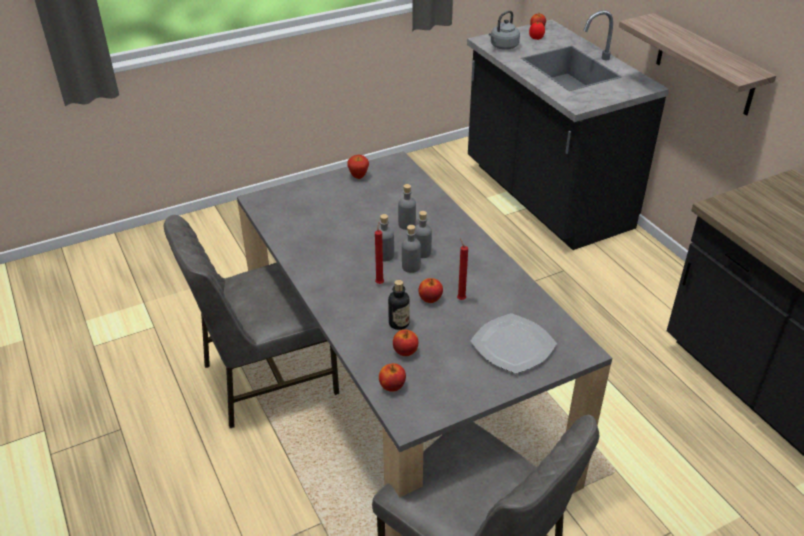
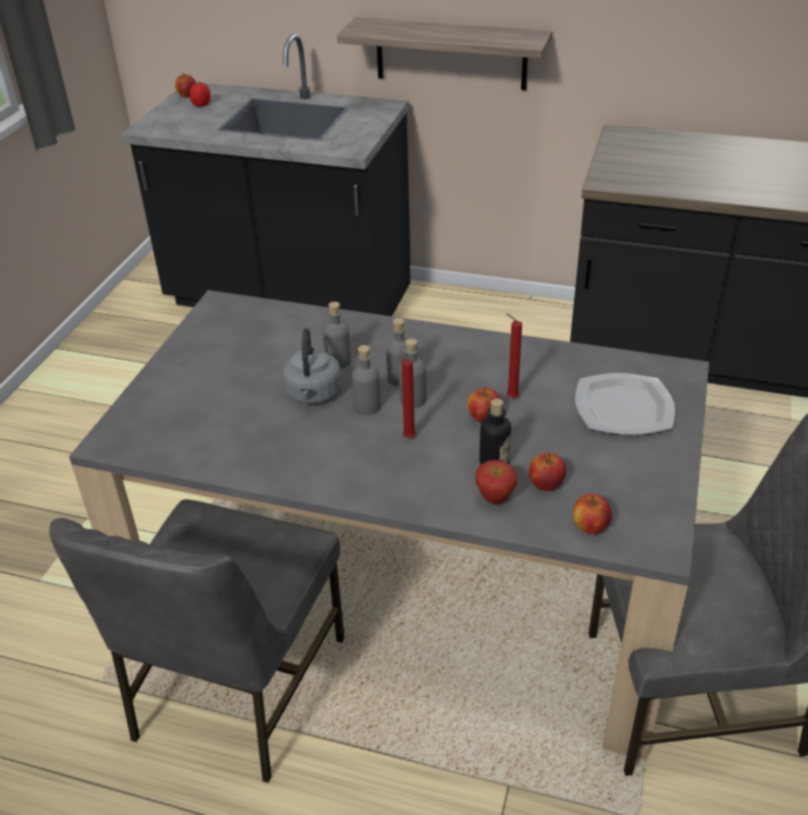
camera: 45 degrees left, 0 degrees up
apple [347,155,369,179] -> apple moved to [475,460,517,504]
grey kettle [488,10,520,50] -> grey kettle moved to [283,328,341,404]

